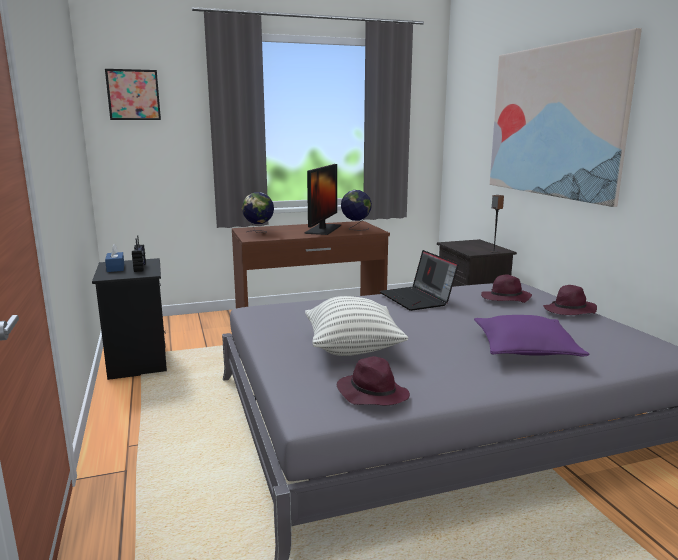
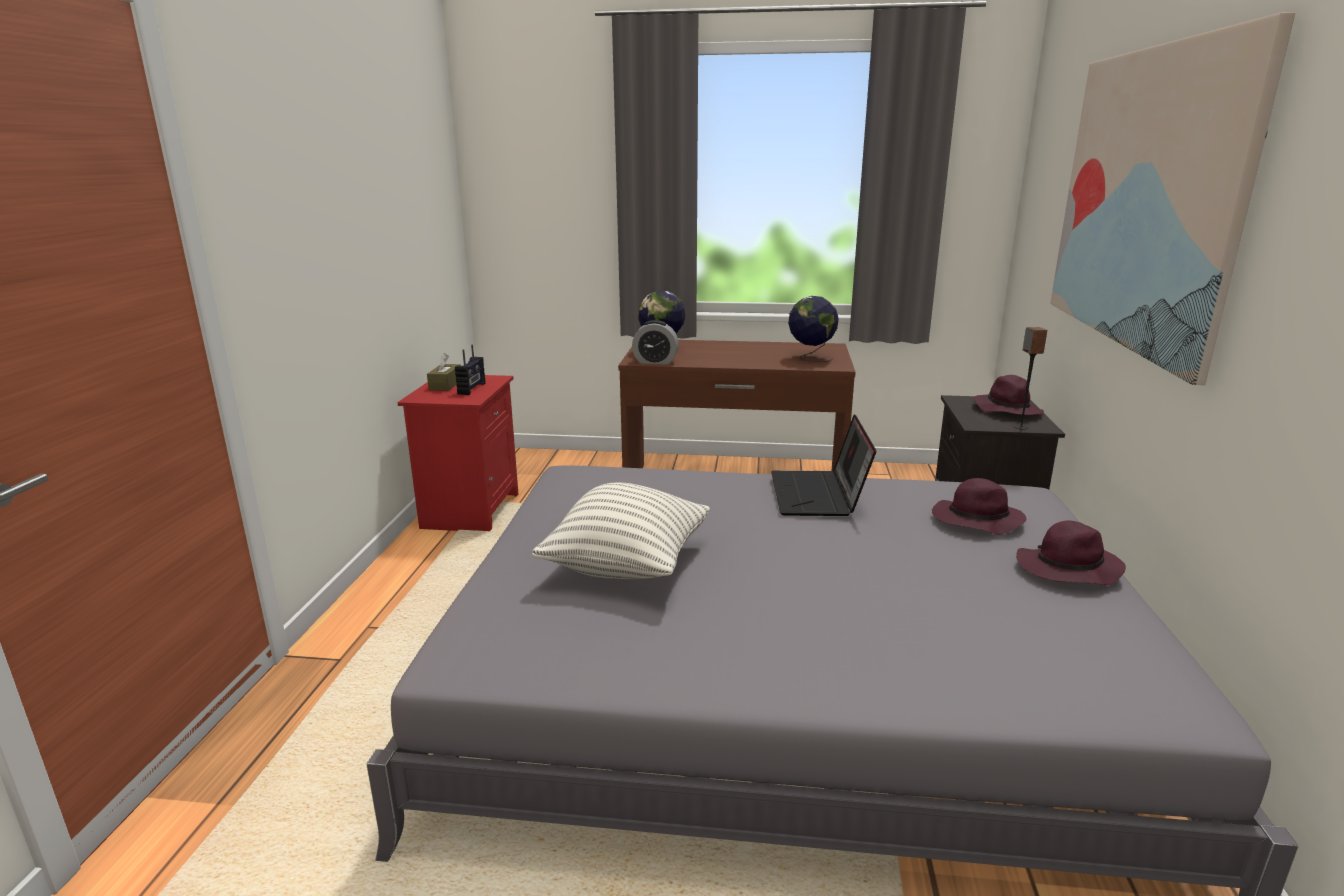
camera: 25 degrees right, 5 degrees up
black nightstand [92,258,167,380] -> red nightstand [398,375,518,531]
picture [105,69,161,120] -> none
blue tissue box [105,244,124,272] -> brown tissue box [427,353,461,391]
monitor [305,164,341,235] -> none
purple hat [337,356,410,405] -> purple hat moved to [973,375,1044,415]
purple pillow [474,315,589,356] -> none
none -> alarm clock [632,320,679,364]

